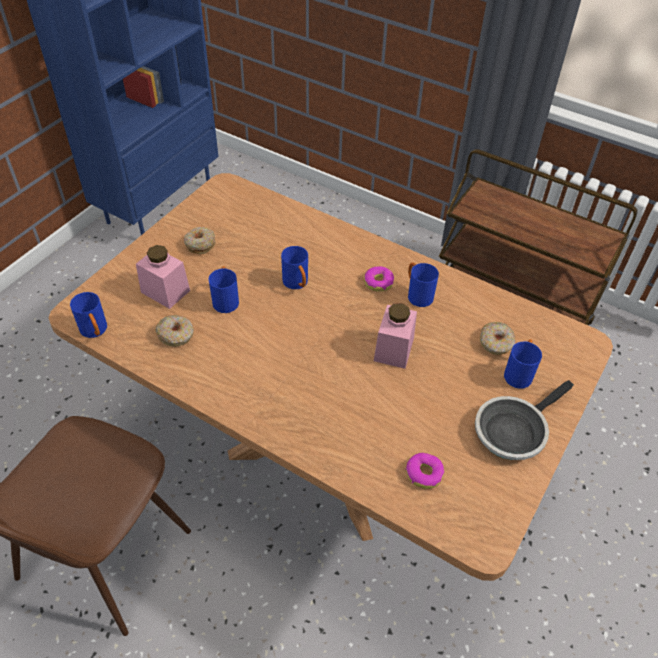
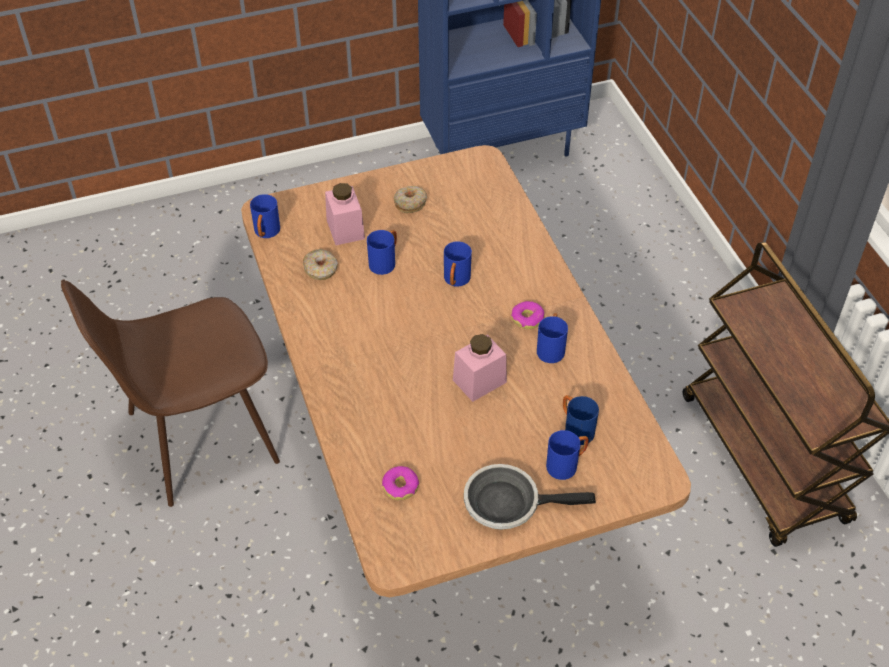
camera: 40 degrees right, 0 degrees up
donut [480,322,515,355] -> blue mug [563,395,599,445]

